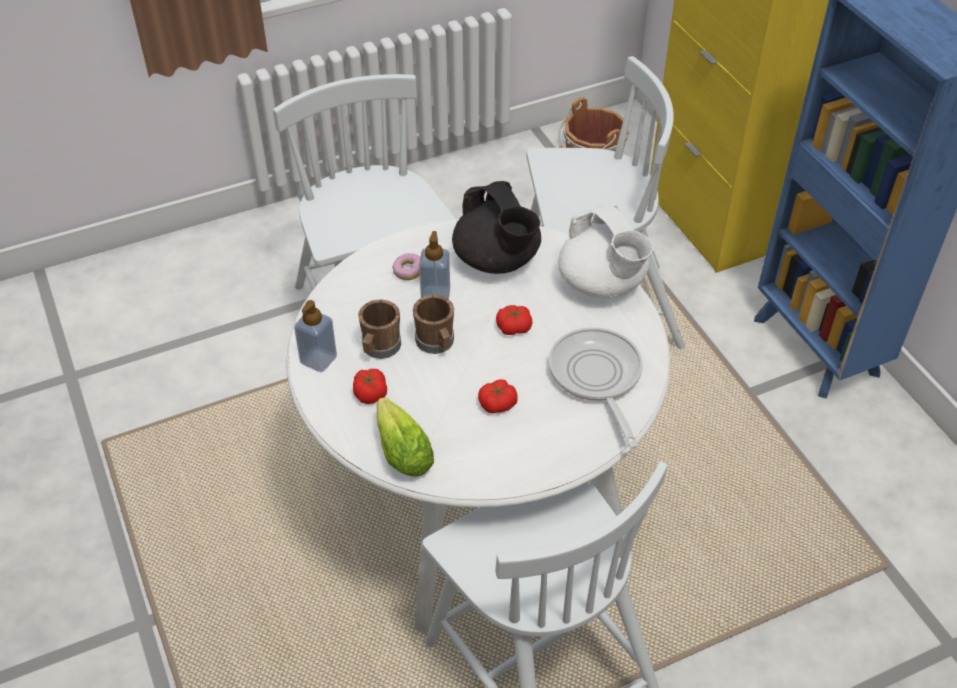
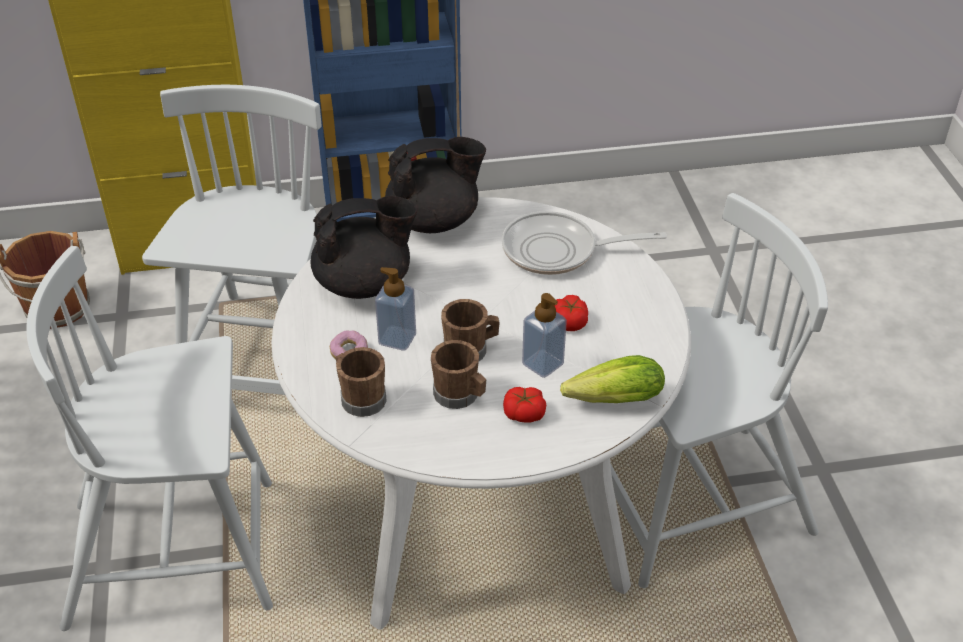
camera: 75 degrees left, 5 degrees down
soap dispenser [294,300,337,372] -> soap dispenser moved to [522,293,567,378]
tomato [496,305,533,335] -> none
white teapot [558,204,654,299] -> black teapot [385,137,486,233]
none -> brown mug [336,347,387,417]

